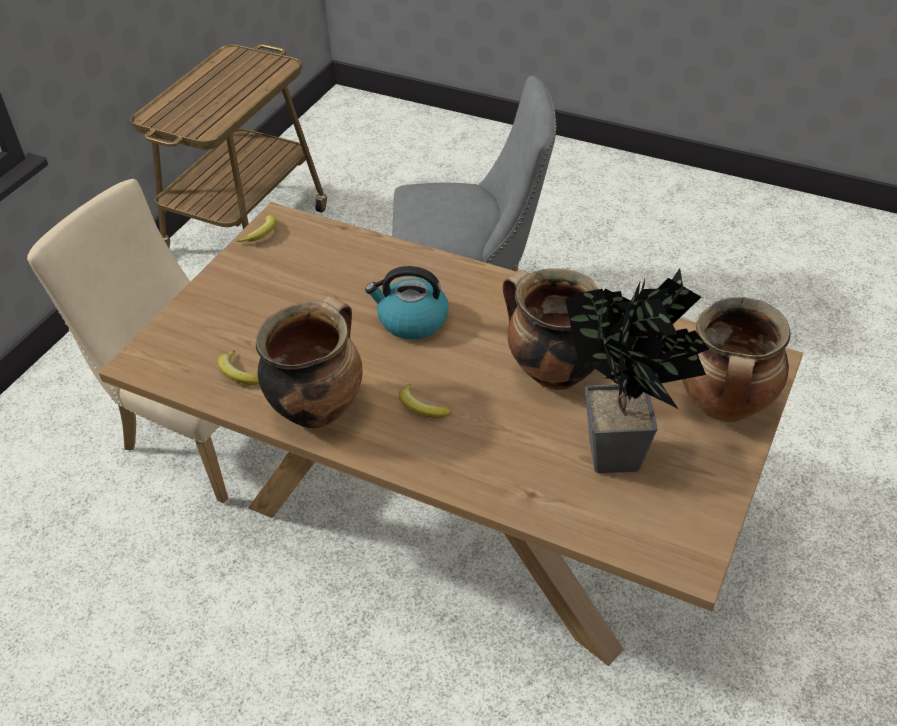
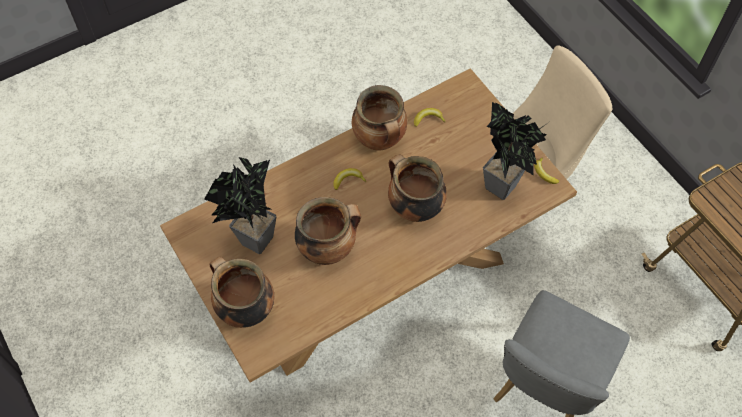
camera: 120 degrees right, 15 degrees up
kettle [365,266,448,339] -> cooking pot [388,154,447,222]
none -> potted plant [483,102,547,200]

